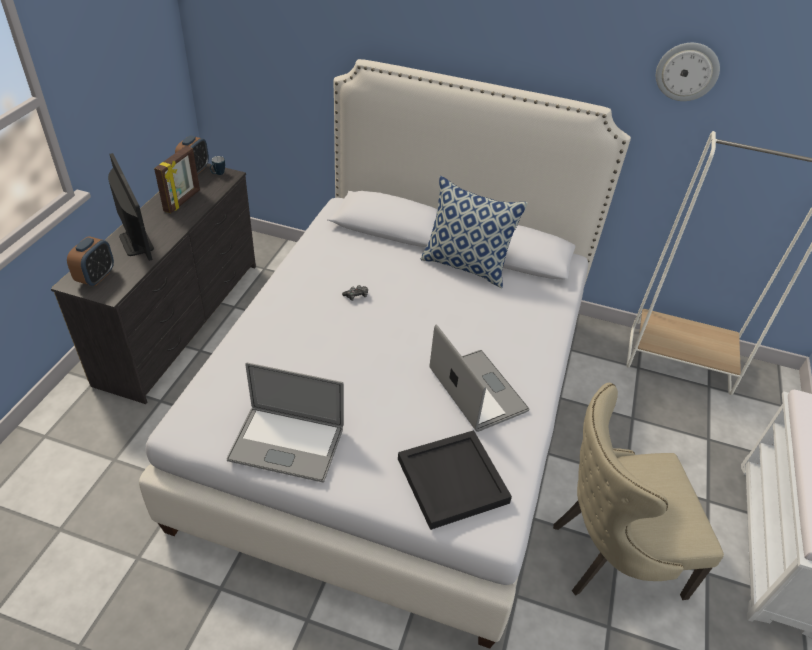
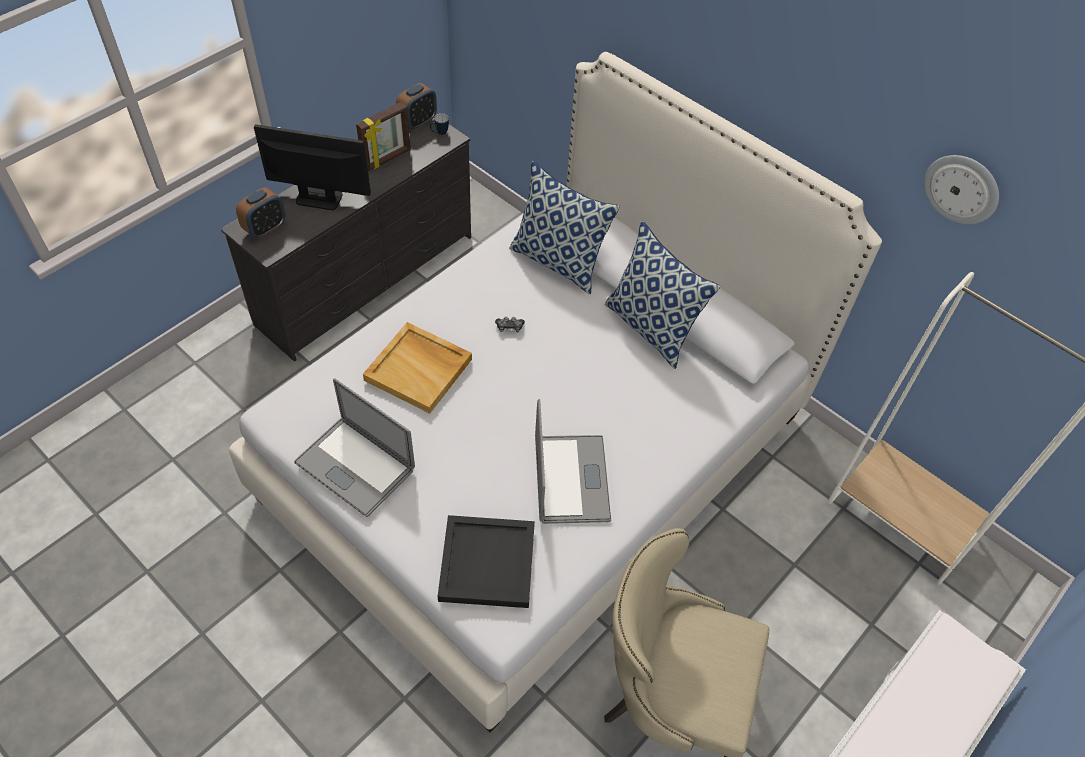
camera: 25 degrees right, 10 degrees up
monitor [108,153,154,261] -> monitor turned 75 degrees counterclockwise [254,124,371,210]
none -> beige tray [363,322,472,414]
none -> pillow [509,161,620,294]

